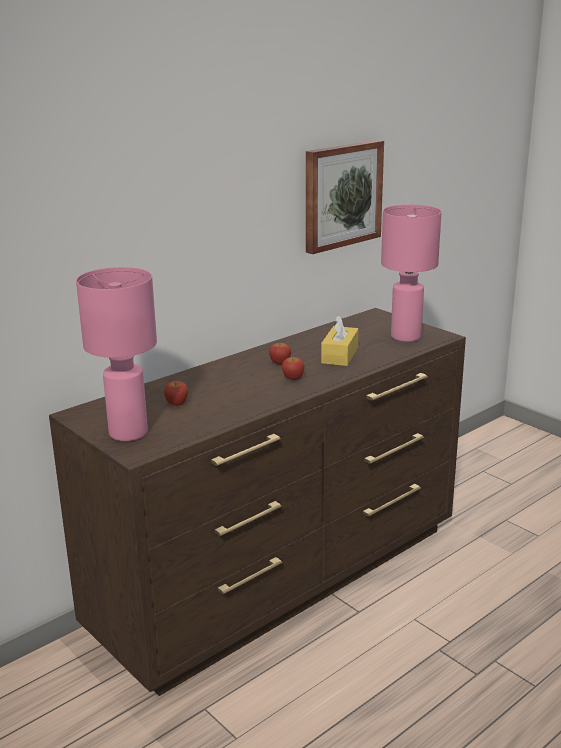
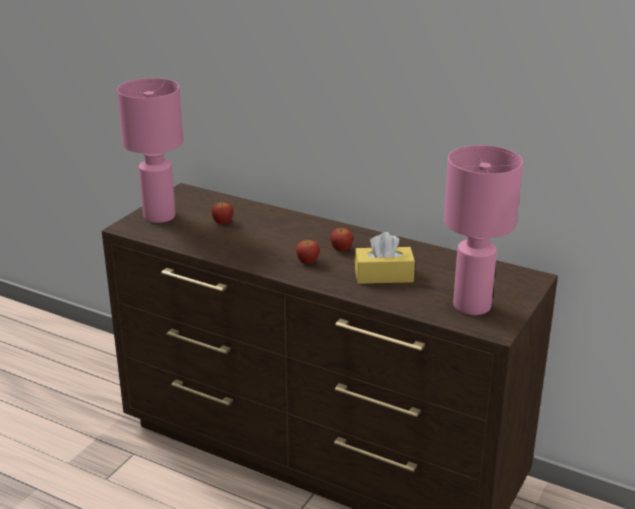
camera: 70 degrees right, 5 degrees up
picture [306,140,384,254] -> none

